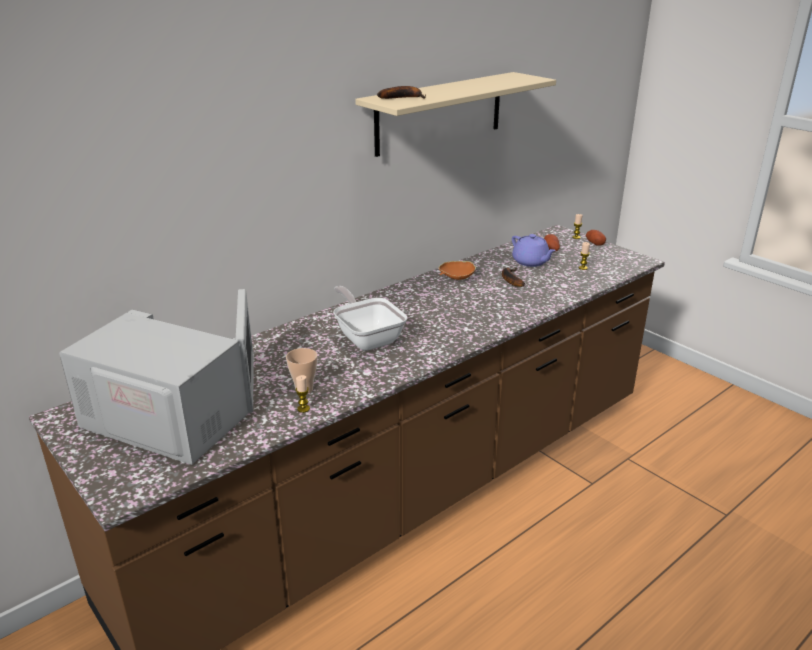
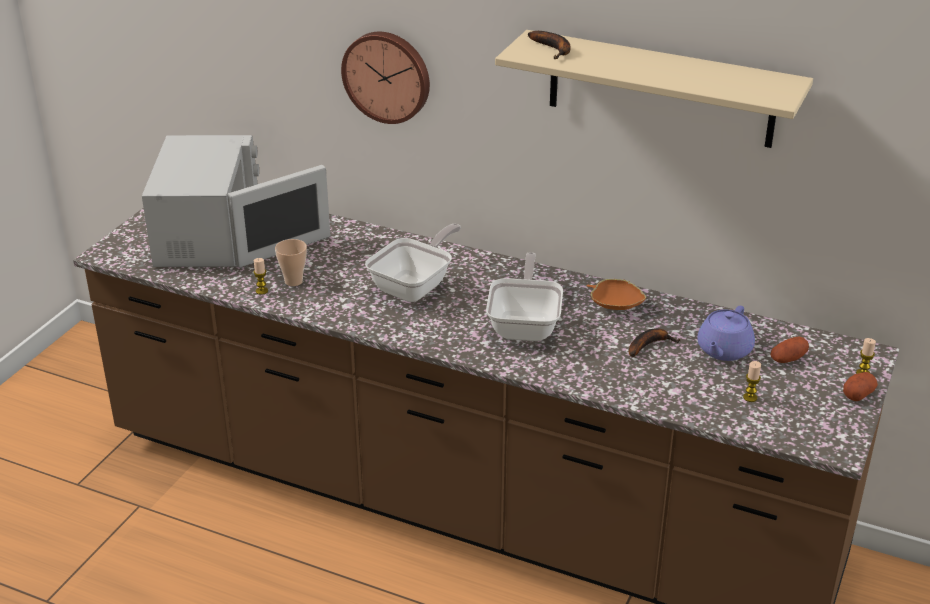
camera: 65 degrees right, 5 degrees up
none -> wall clock [341,32,430,124]
none -> frying pan [486,252,563,341]

